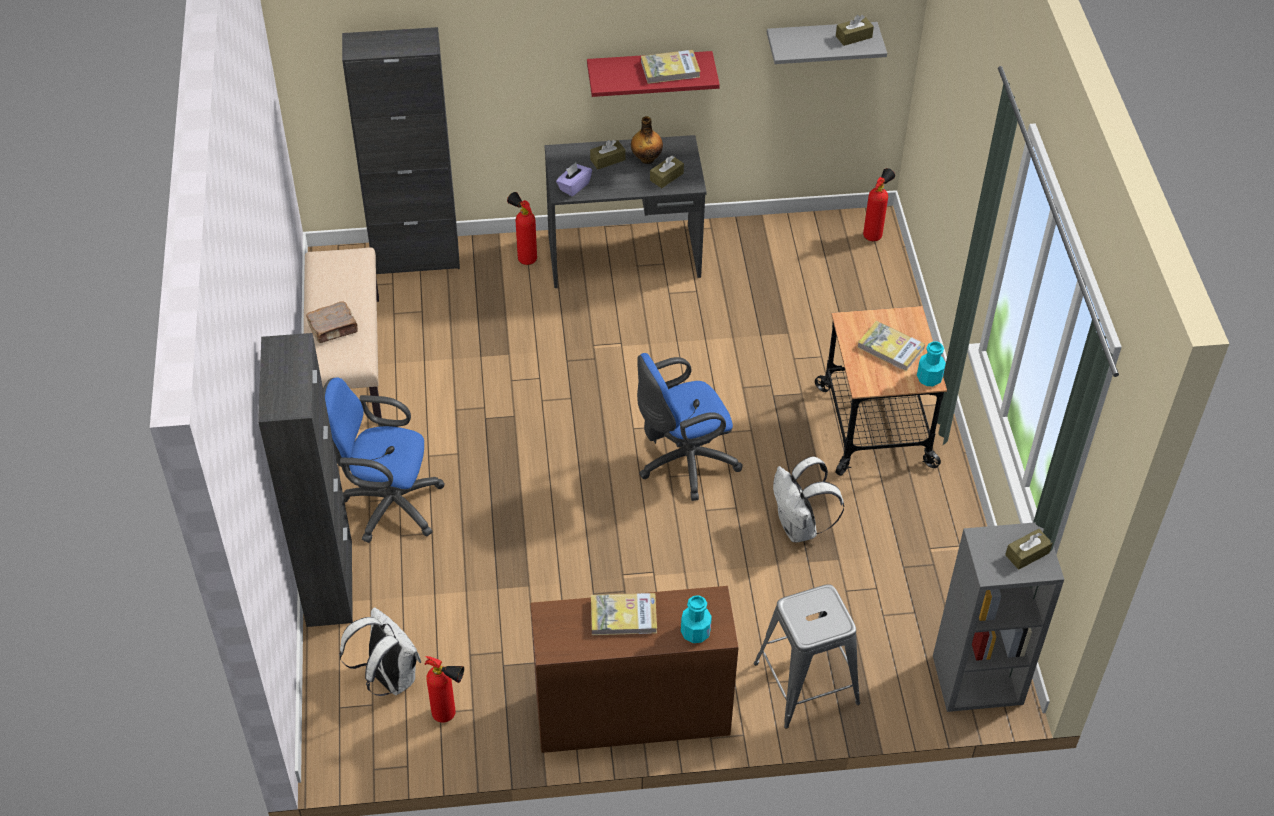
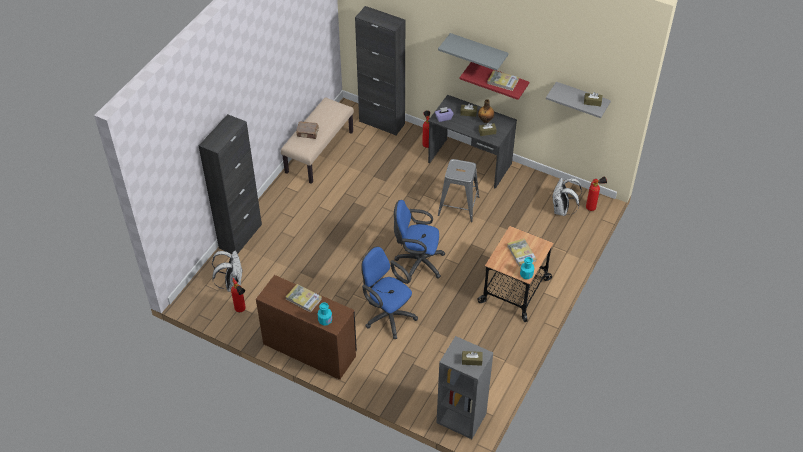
camera: 35 degrees right, 0 degrees up
blue office chair [323,377,445,543] -> blue office chair moved to [362,246,418,339]
grey stool [754,584,860,729] -> grey stool moved to [438,159,479,222]
white backpack [773,456,844,542] -> white backpack moved to [553,177,582,216]
none -> grey shelf [438,33,509,71]

